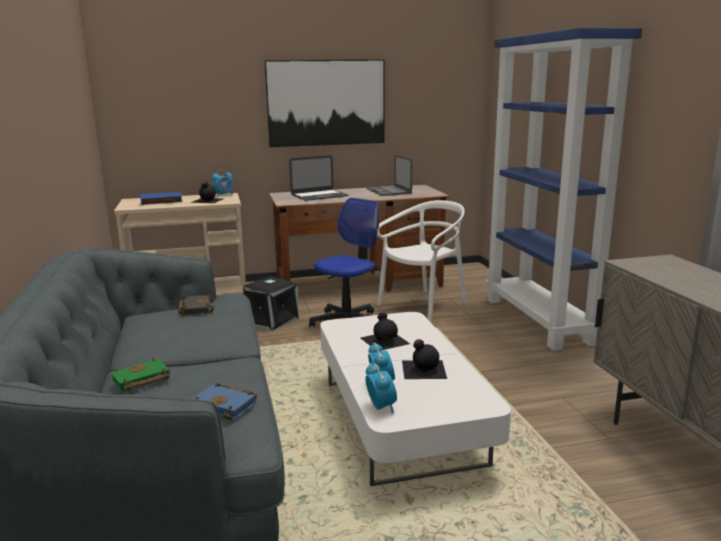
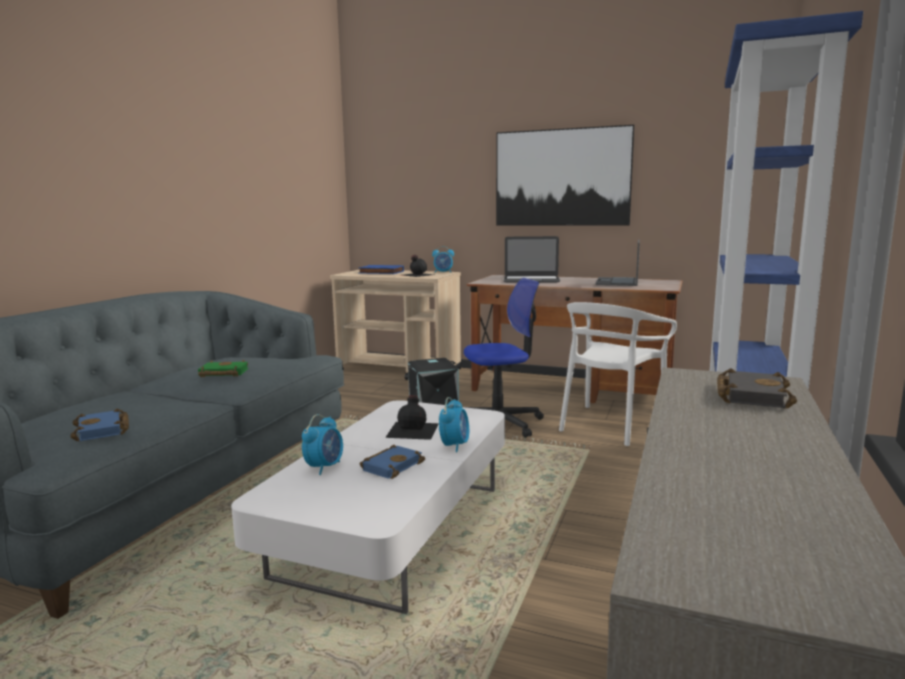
camera: 35 degrees right, 5 degrees down
green book [110,358,170,392] -> green book moved to [198,360,248,377]
black book [178,294,214,315] -> black book moved to [717,368,797,408]
alarm clock [365,363,397,414] -> alarm clock moved to [439,397,469,452]
white chair [377,200,467,323] -> white chair turned 135 degrees clockwise [559,302,677,446]
black bottle [402,339,447,379] -> blue book [360,445,425,479]

